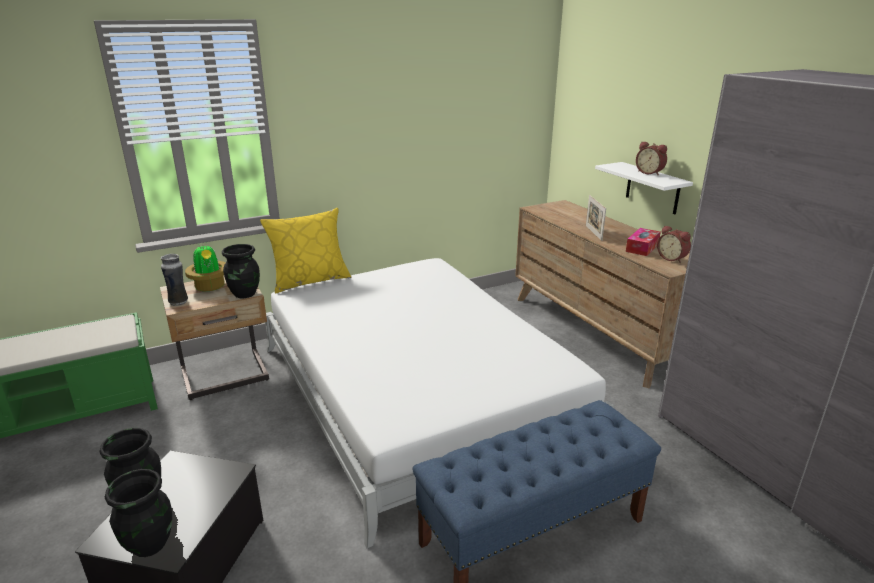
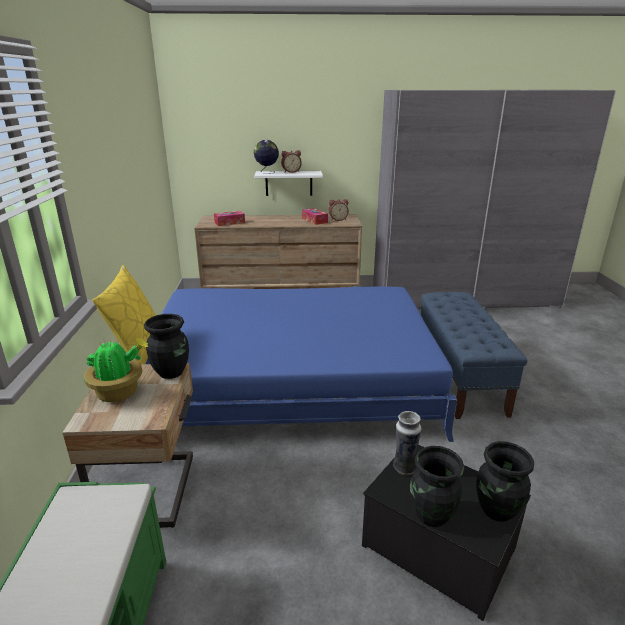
camera: 65 degrees left, 0 degrees up
vase [161,254,188,306] -> vase moved to [393,411,422,476]
white bed [265,258,614,549] -> blue bed [146,286,457,442]
picture frame [586,195,606,241] -> none
none -> tissue box [214,211,245,226]
none -> globe [254,140,279,174]

